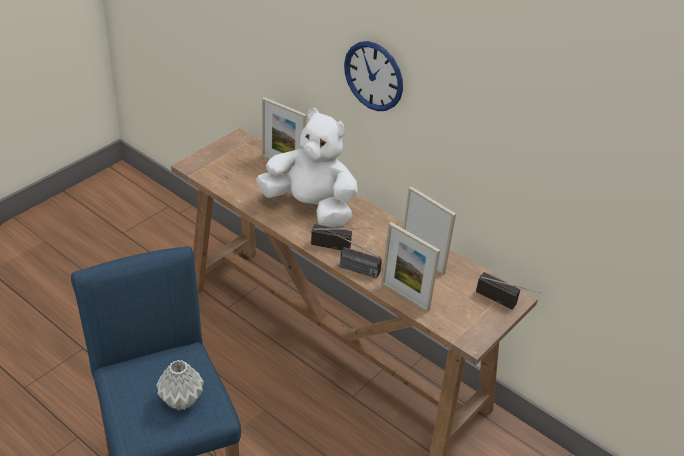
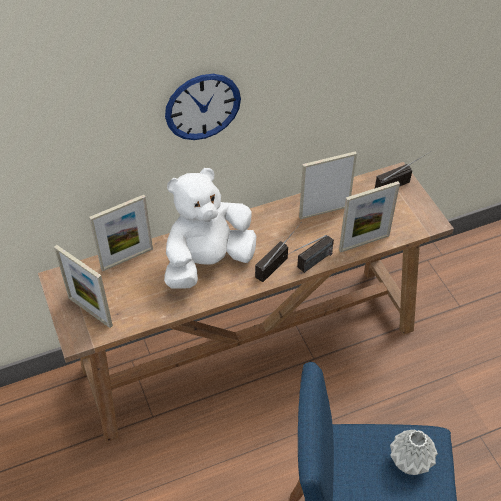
camera: 60 degrees left, 10 degrees up
none -> picture frame [54,245,113,328]

